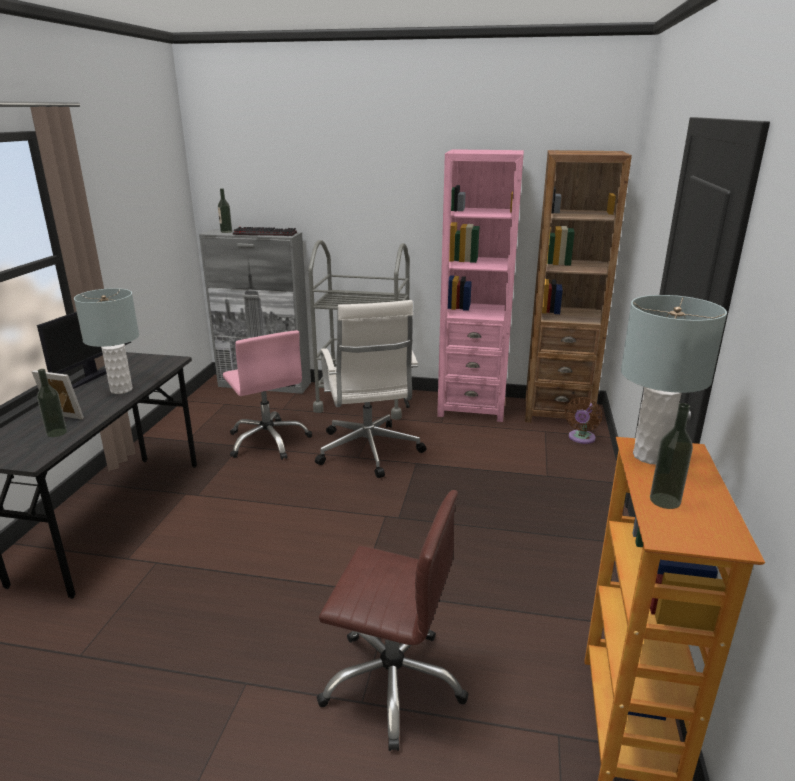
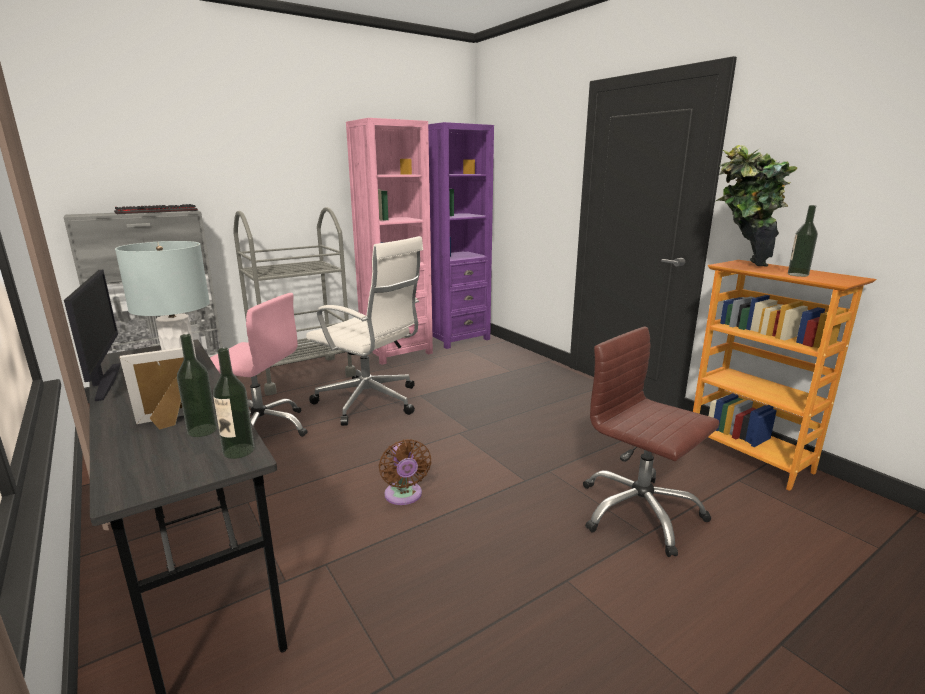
camera: 45 degrees left, 5 degrees down
bottle [218,188,232,233] -> bottle moved to [213,348,255,459]
brown office chair [317,490,468,751] -> brown office chair turned 105 degrees counterclockwise [583,326,719,557]
brown bookcase [525,150,632,428] -> purple bookcase [428,122,494,349]
brown fan [565,397,602,444] -> brown fan moved to [379,439,431,505]
grey table lamp [621,295,727,464] -> potted plant [716,145,797,266]

